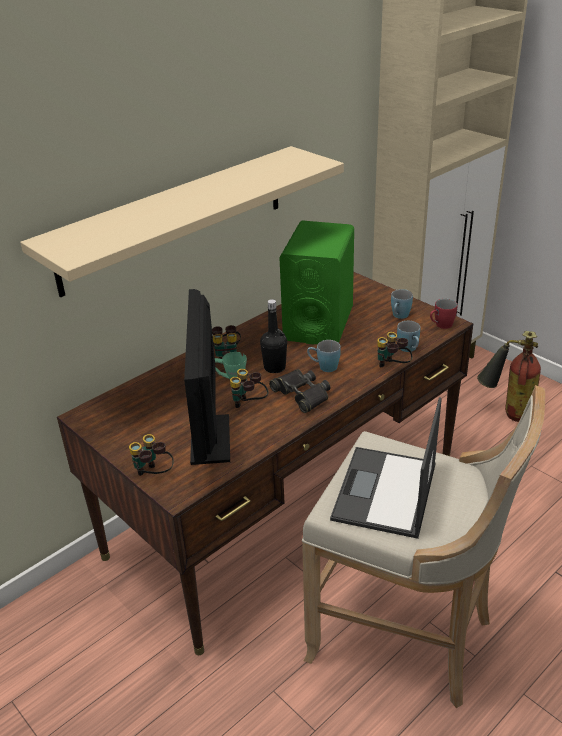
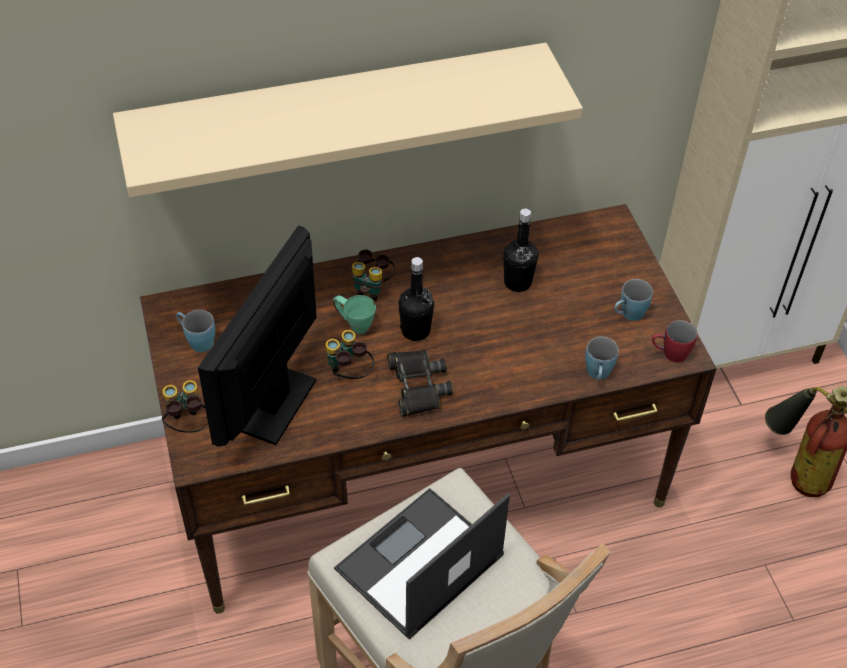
camera: 25 degrees right, 15 degrees up
green speaker [279,220,354,345] -> black bottle [504,209,538,292]
blue mug [307,340,341,372] -> blue mug moved to [176,310,215,352]
binoculars [377,332,412,367] -> none

